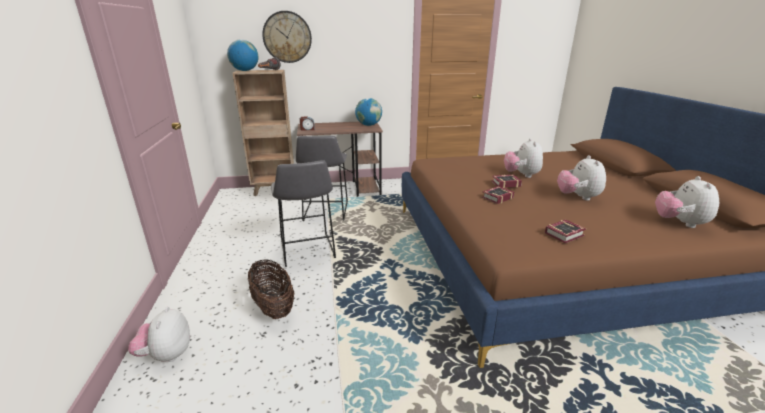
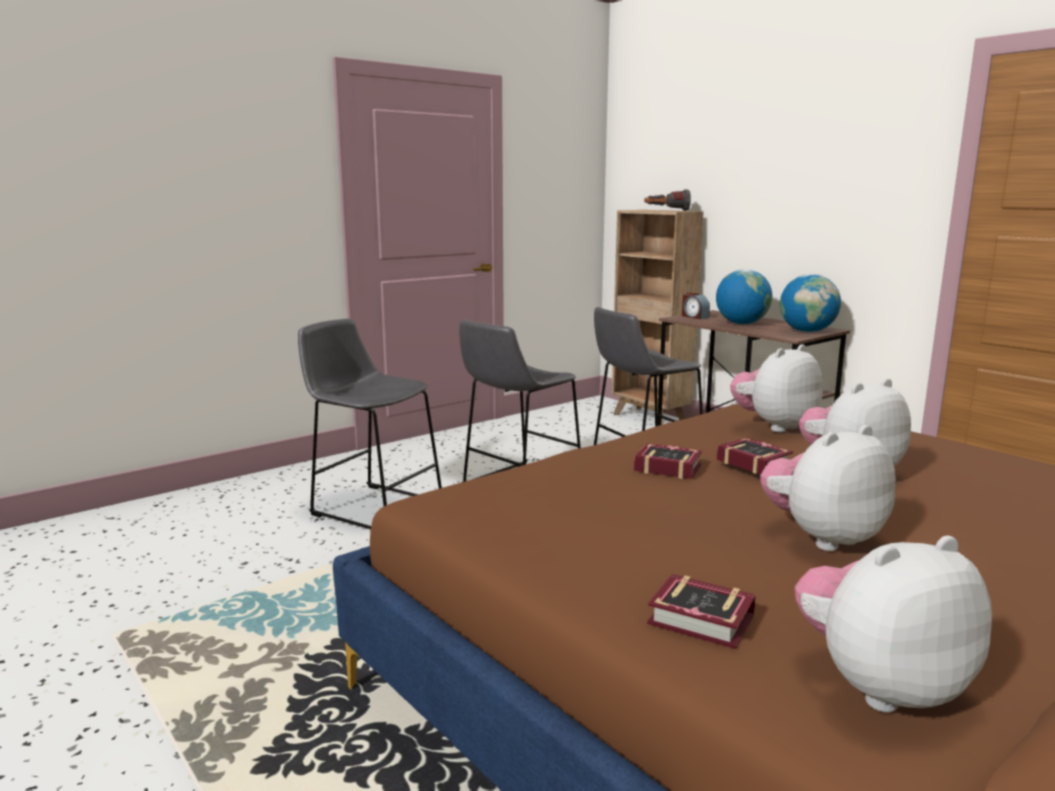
camera: 60 degrees right, 10 degrees down
plush toy [128,307,190,362] -> plush toy moved to [730,344,823,432]
globe [227,39,259,71] -> globe moved to [716,269,772,324]
basket [248,259,294,319] -> grey stool [298,318,442,529]
wall clock [262,11,312,63] -> none
book [545,219,586,243] -> book moved to [647,574,756,649]

